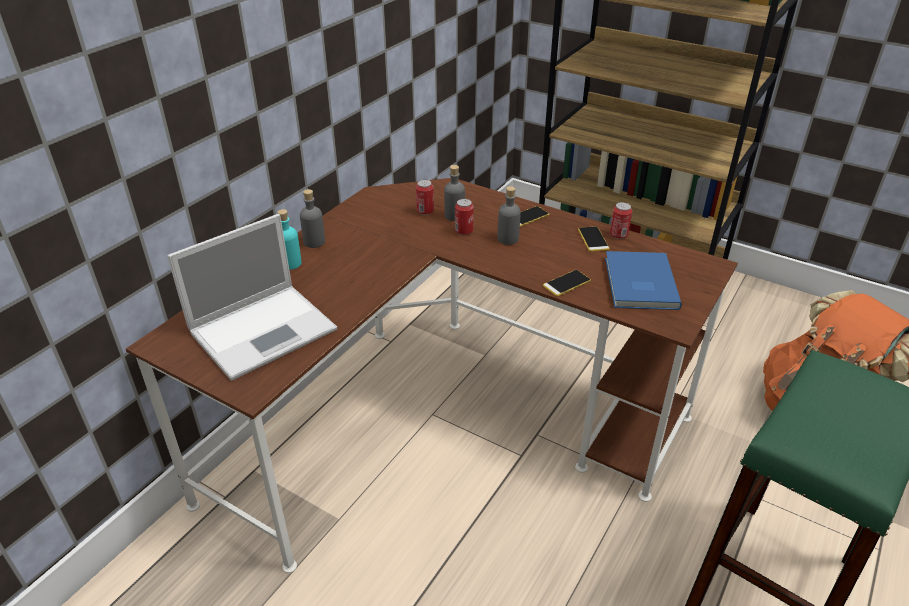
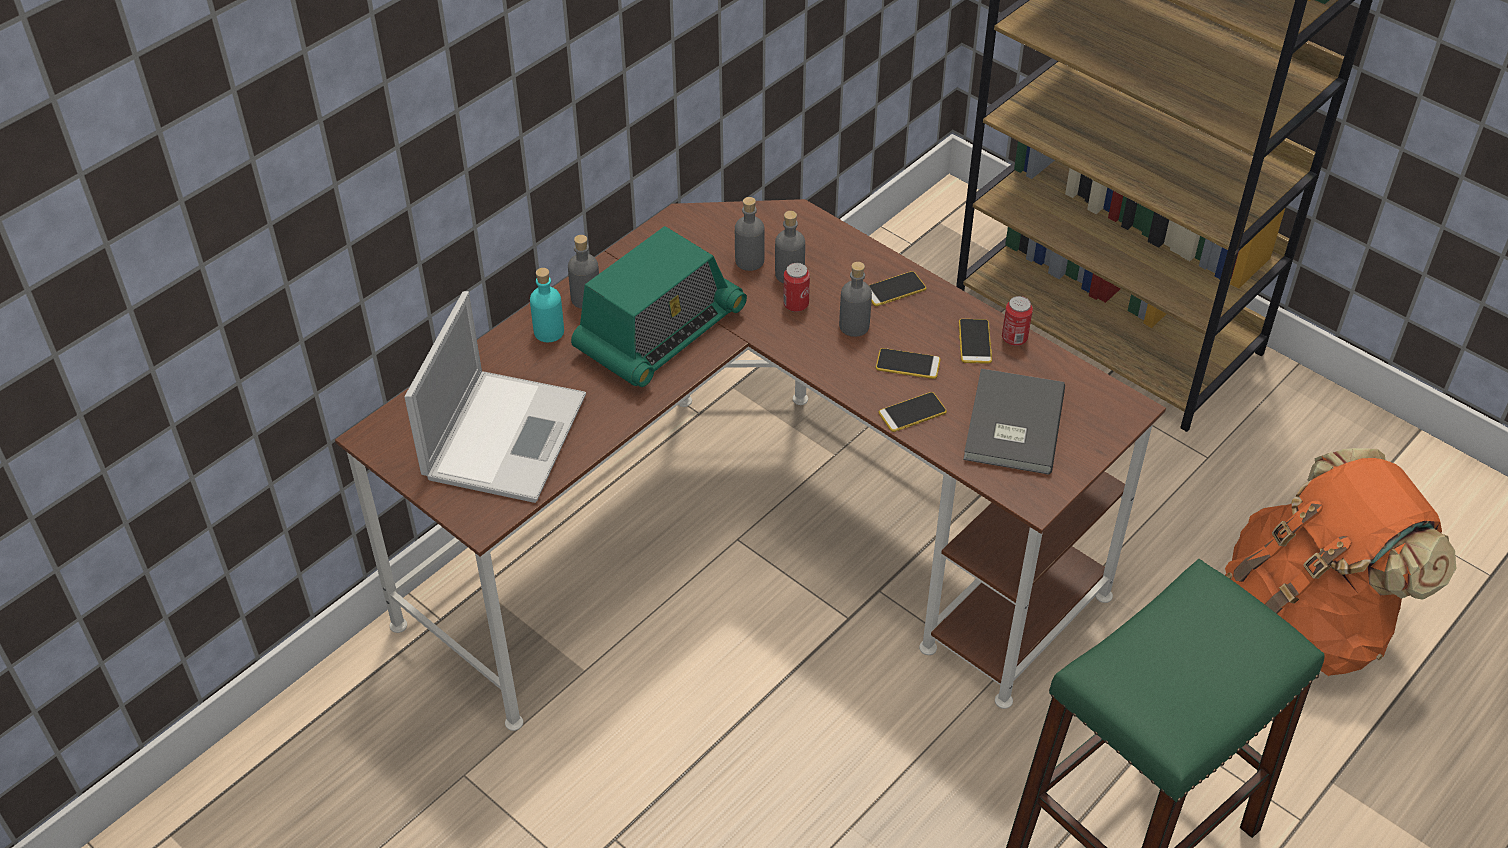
camera: 10 degrees right, 10 degrees up
laptop [167,214,337,381] -> laptop turned 45 degrees counterclockwise [404,291,586,503]
can [416,180,434,215] -> grey bottle [735,197,765,271]
blue book [605,251,682,310] -> grey book [963,369,1065,475]
none -> radio [571,226,747,387]
none -> phone [876,348,941,379]

